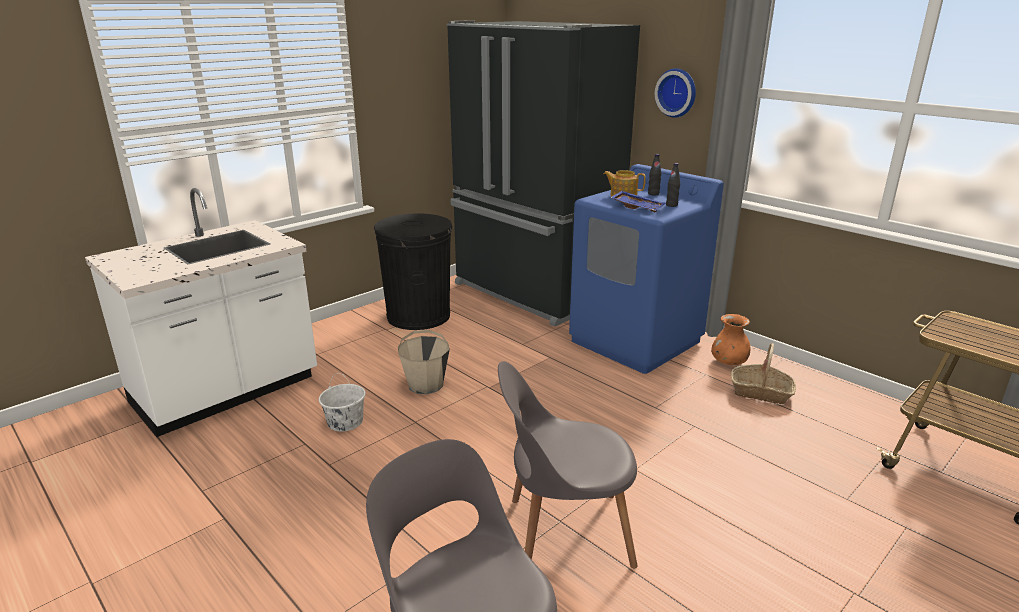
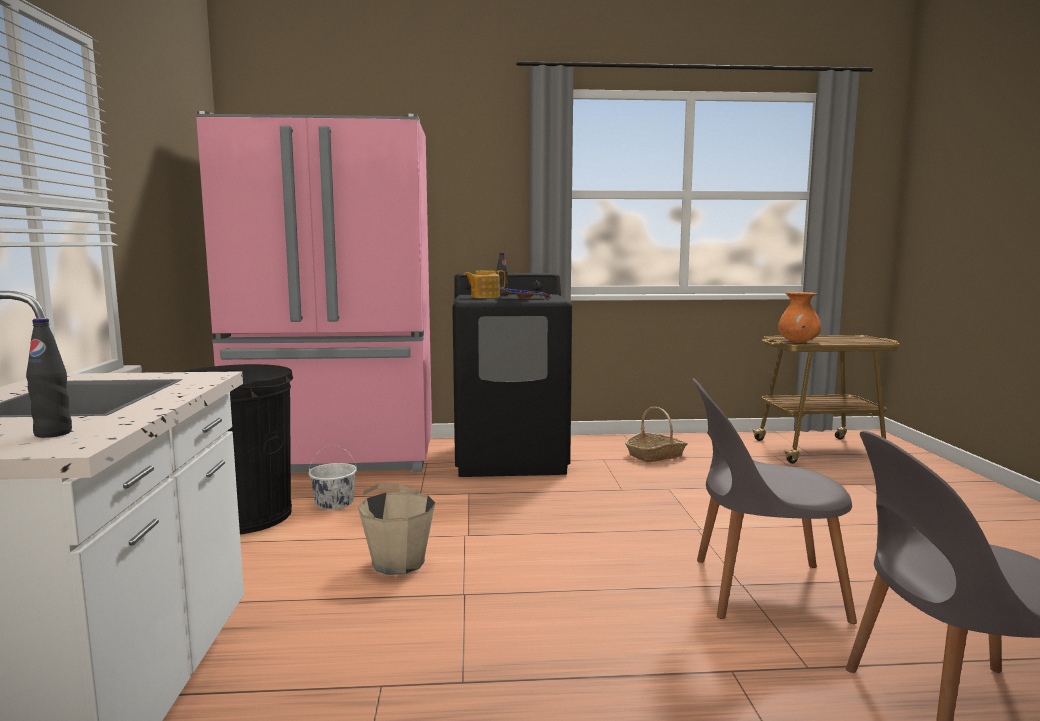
camera: 50 degrees left, 15 degrees down
white bucket [319,373,366,432] -> white bucket moved to [308,445,357,510]
black fridge [447,20,640,327] -> pink fridge [196,111,432,472]
grey chair [498,361,638,568] -> grey chair turned 60 degrees clockwise [693,378,857,624]
blue washing machine [569,164,724,374] -> black washing machine [452,273,572,477]
wall clock [655,68,696,118] -> none
black bottle [666,163,680,207] -> black bottle moved to [26,318,72,438]
orange vase [711,314,750,365] -> orange vase moved to [778,292,821,342]

